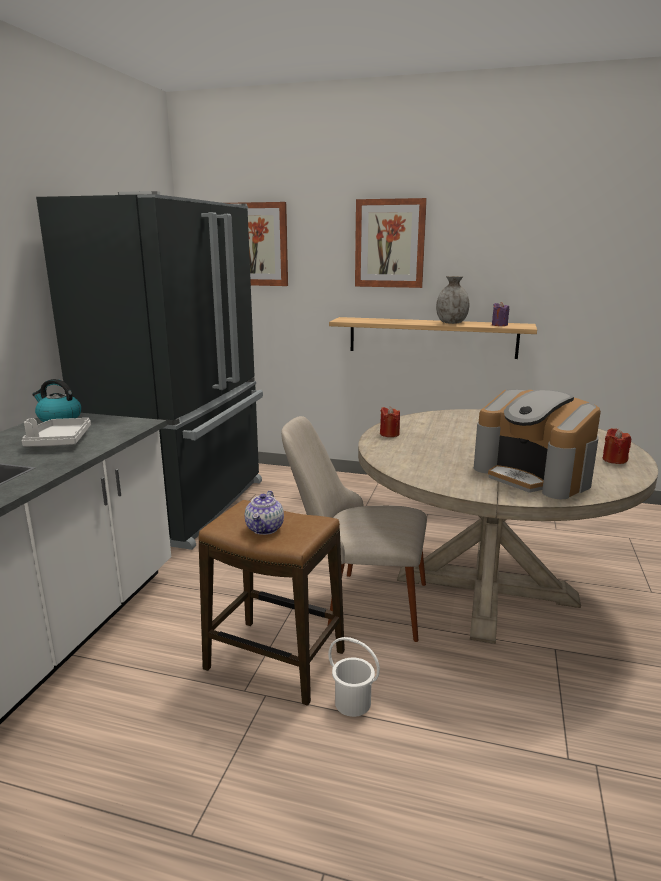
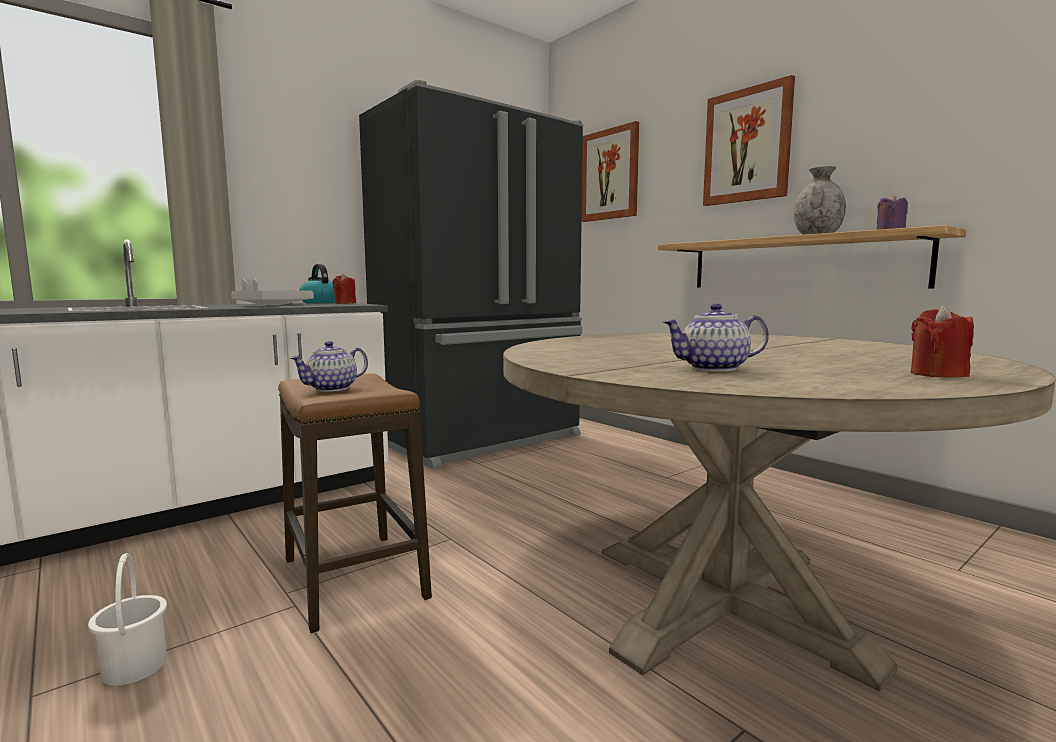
camera: 35 degrees right, 10 degrees down
beige chair [281,416,427,642] -> none
white bucket [328,637,380,717] -> white bucket moved to [88,553,167,686]
red candle [380,407,400,437] -> red candle moved to [333,273,356,304]
coffee machine [474,389,601,499] -> teapot [663,304,769,372]

